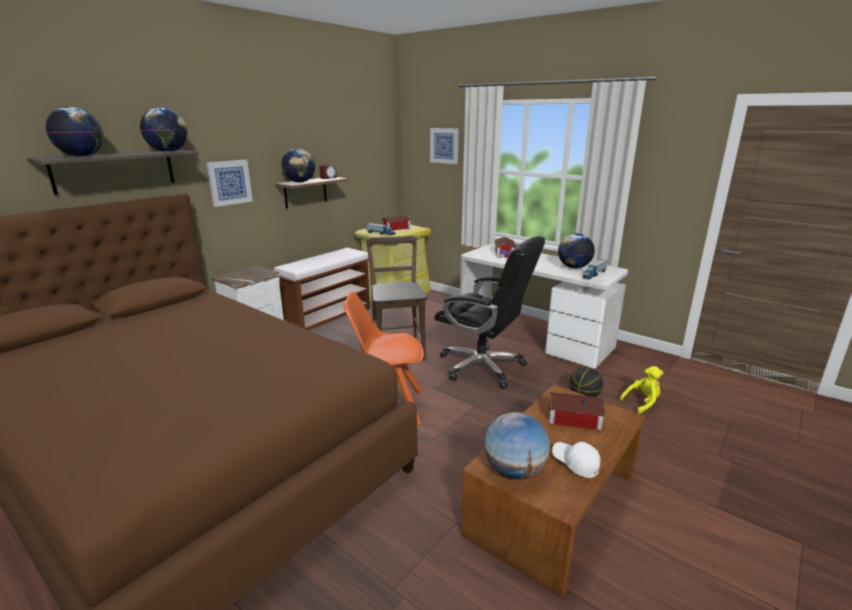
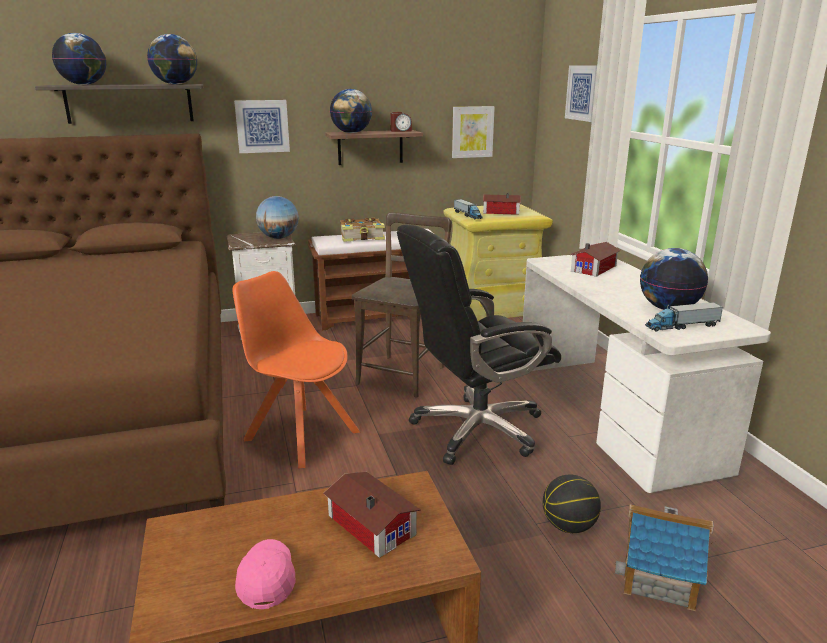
camera: 35 degrees right, 0 degrees up
black office chair [434,236,545,389] -> black office chair turned 90 degrees clockwise [397,225,561,465]
globe [484,412,550,480] -> globe moved to [256,196,299,239]
white cap [552,442,600,478] -> pink cap [235,539,296,609]
yellow plush toy [620,366,663,414] -> toy house [615,504,714,611]
none -> book [340,218,385,242]
none -> picture [452,106,495,158]

